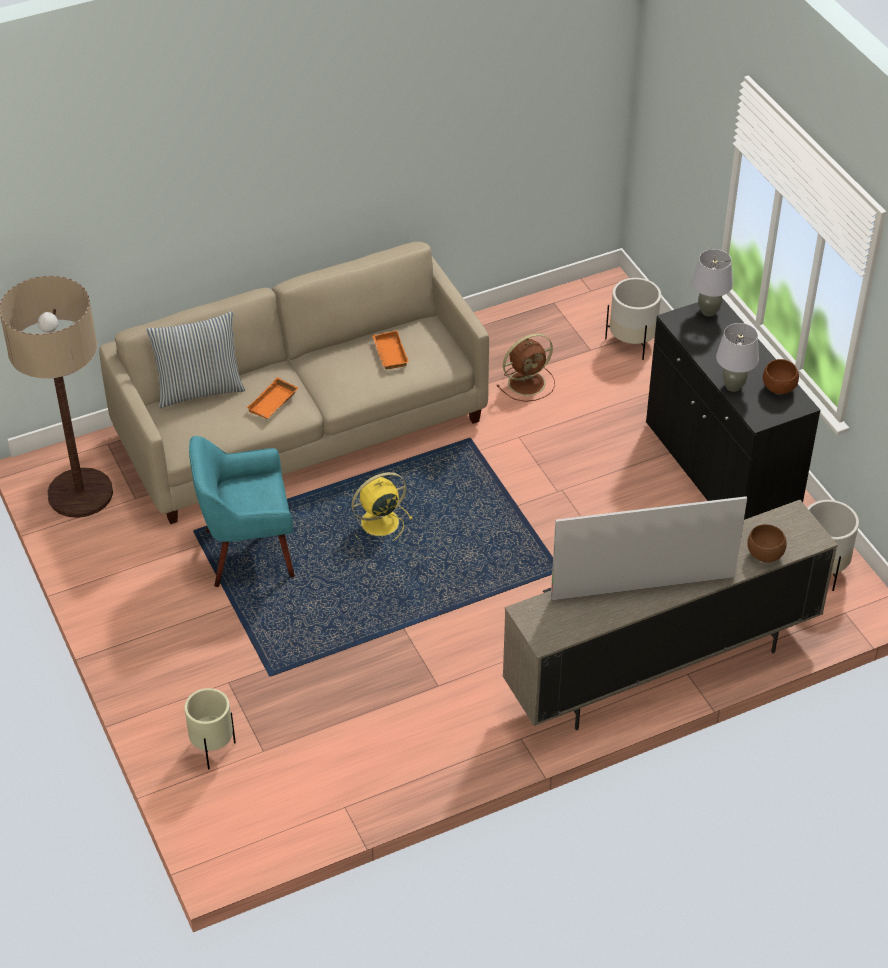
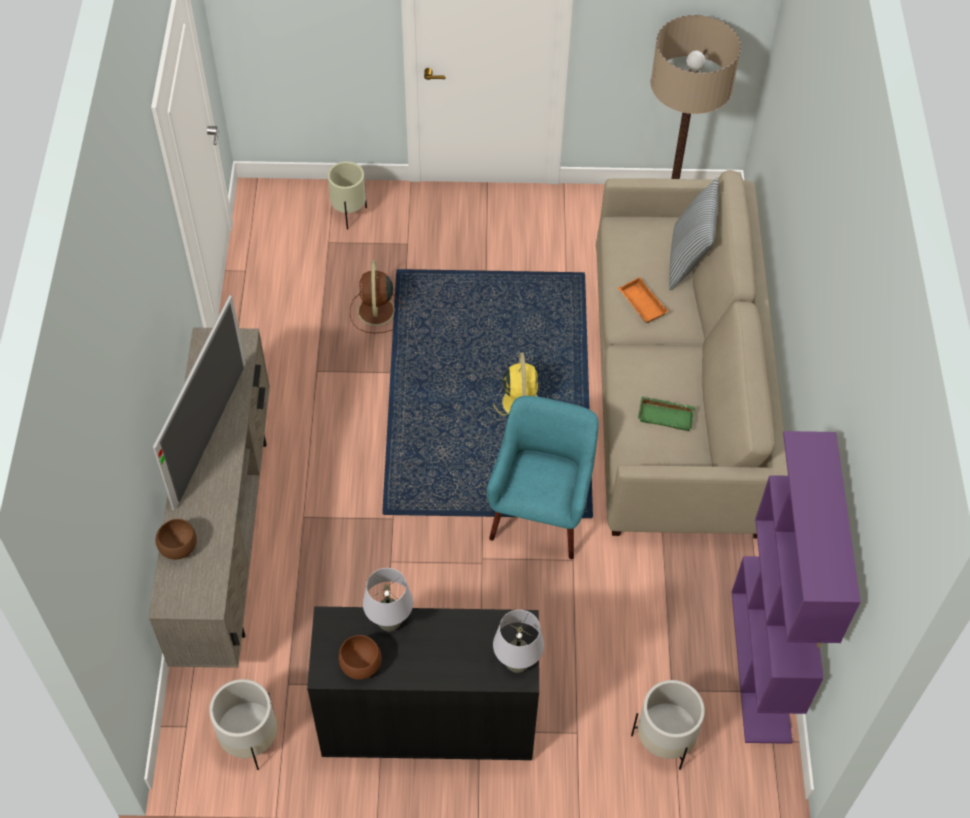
camera: 115 degrees right, 10 degrees up
turquoise armchair [189,436,295,587] -> turquoise armchair moved to [487,396,599,559]
orange tray [372,330,409,370] -> green tray [638,397,695,431]
brown fan [497,334,555,402] -> brown fan moved to [350,260,403,333]
none -> purple bookcase [732,431,860,744]

